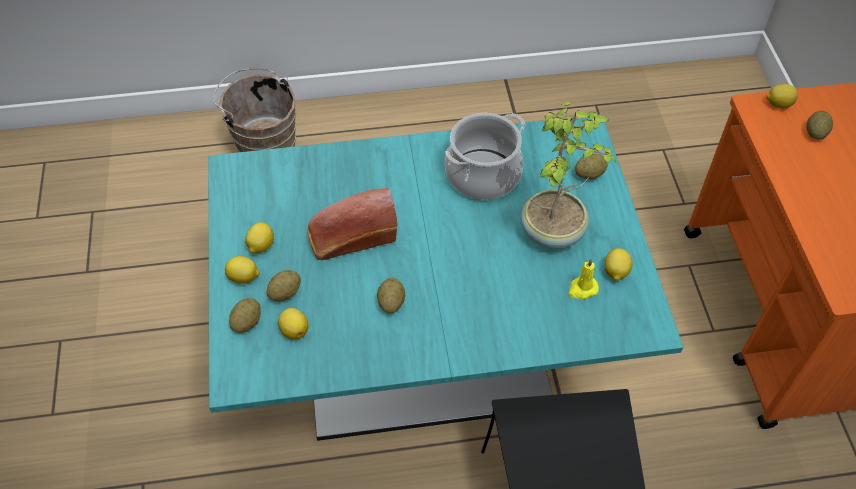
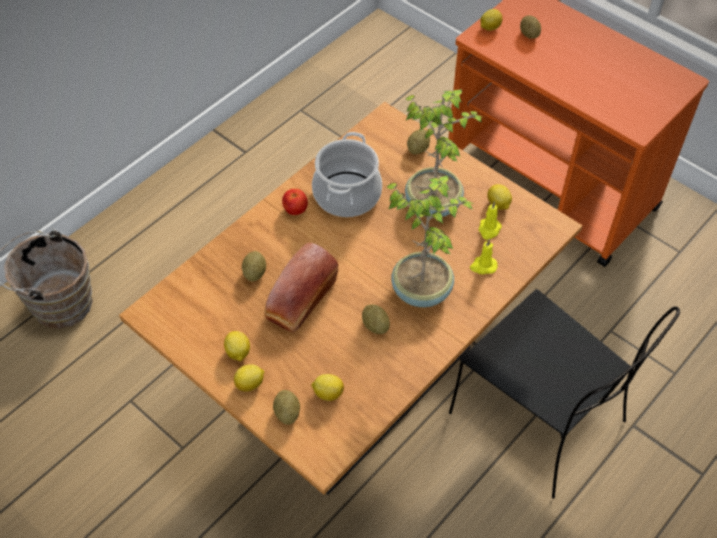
camera: 40 degrees left, 0 degrees up
turquoise dining table [208,114,683,441] -> brown dining table [119,102,583,495]
potato [266,270,301,302] -> potato moved to [242,251,266,281]
none -> tomato [282,189,308,215]
none -> potted plant [387,175,473,307]
none -> yellow candle [470,239,498,274]

